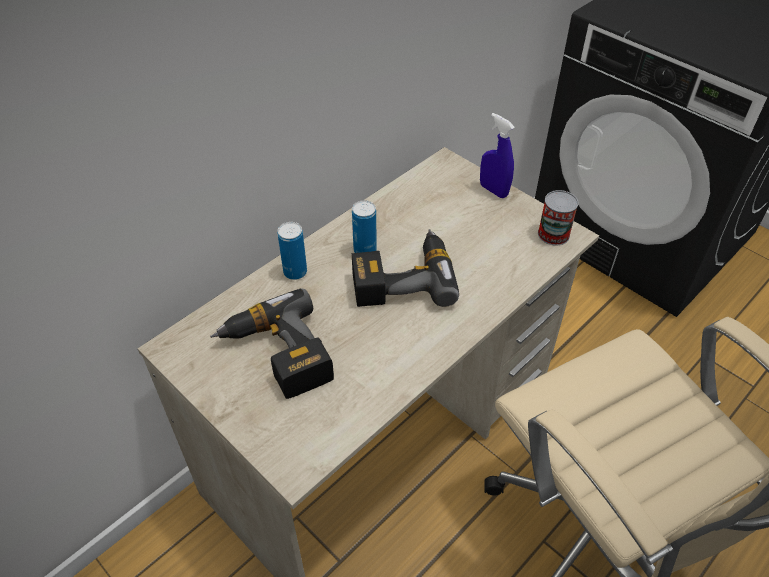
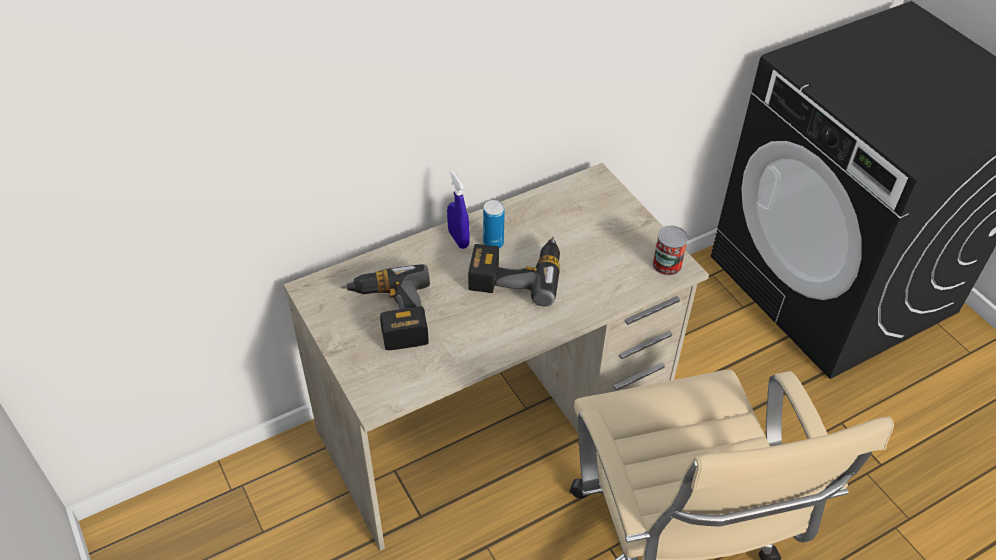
camera: 15 degrees right, 0 degrees up
can [278,222,307,280] -> none
blue spray bottle [480,113,515,198] -> blue spray bottle moved to [447,170,470,249]

